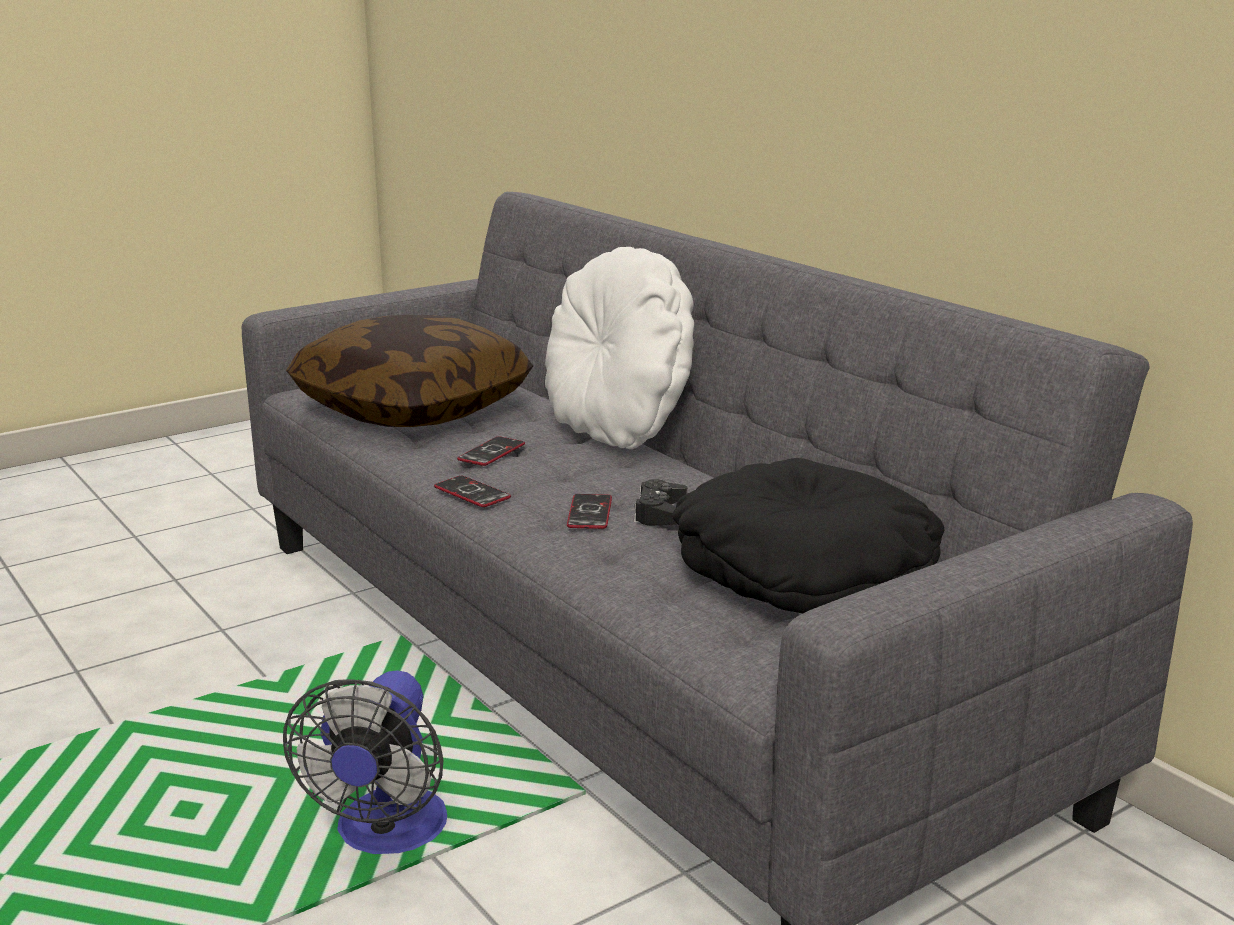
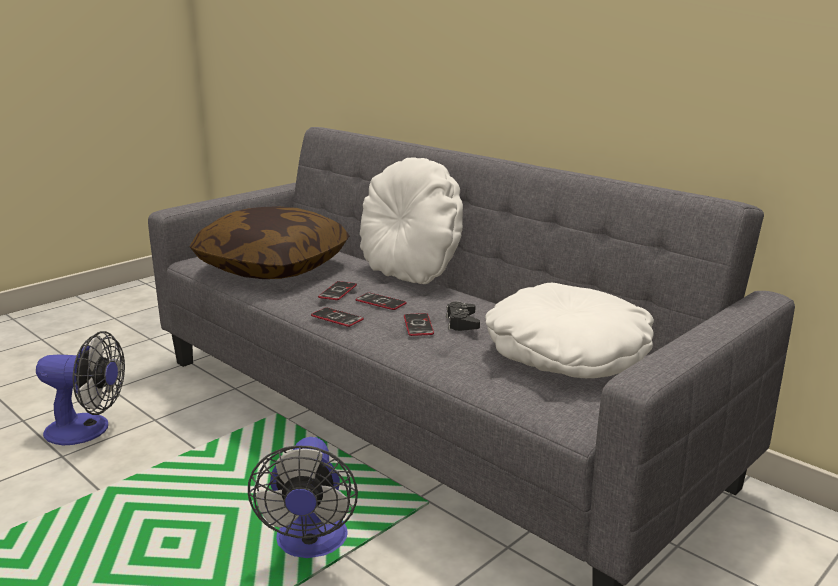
camera: 10 degrees left, 0 degrees up
black pillow [673,458,944,613] -> white pillow [485,283,654,378]
none -> fan [36,331,125,445]
none -> phone [356,293,407,310]

